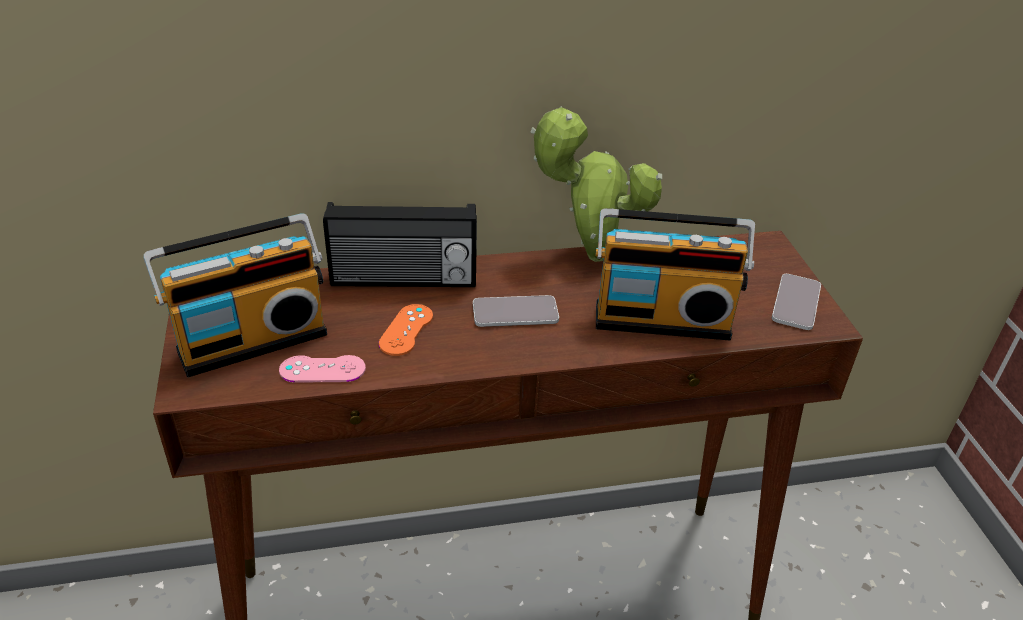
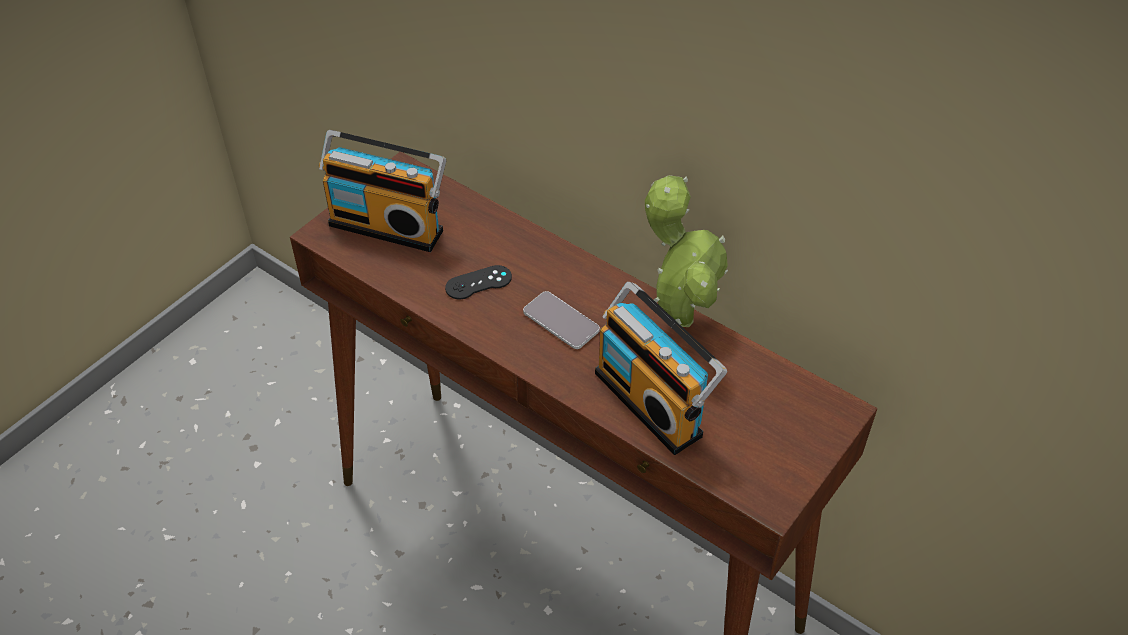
camera: 50 degrees right, 10 degrees up
pink game controller [279,355,366,383] -> none
radio [323,202,477,287] -> none
orange game controller [379,304,433,356] -> black game controller [445,265,512,299]
phone [772,274,821,330] -> none

